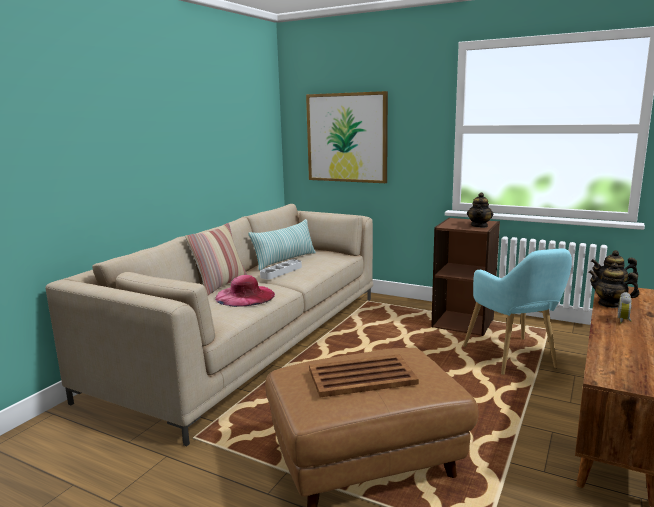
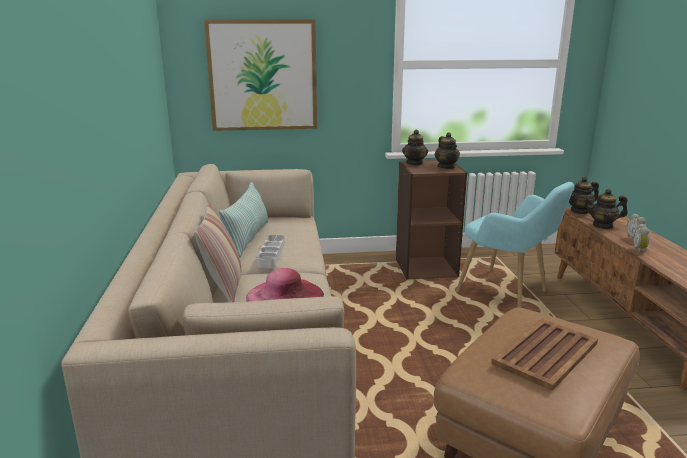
camera: 35 degrees left, 5 degrees up
none -> teapot [402,129,428,165]
none -> alarm clock [634,223,649,253]

